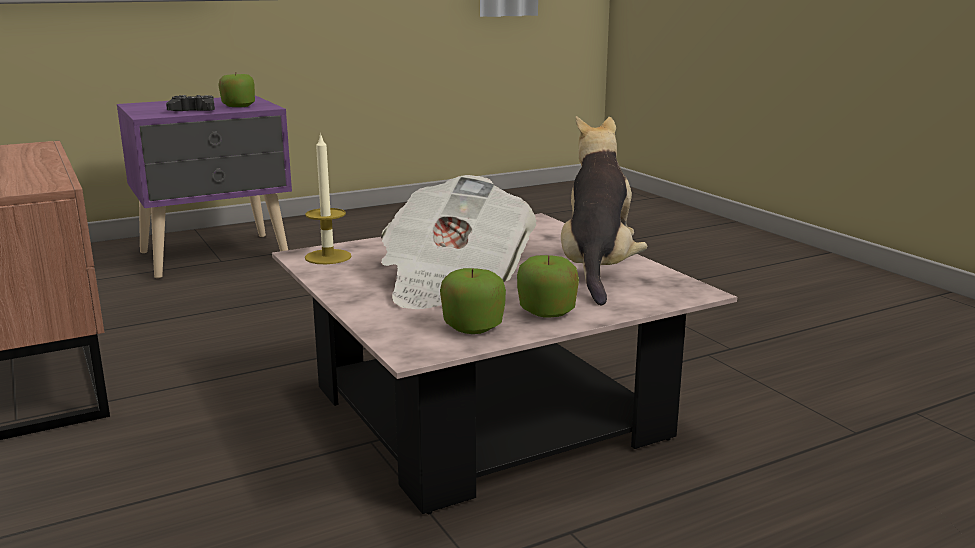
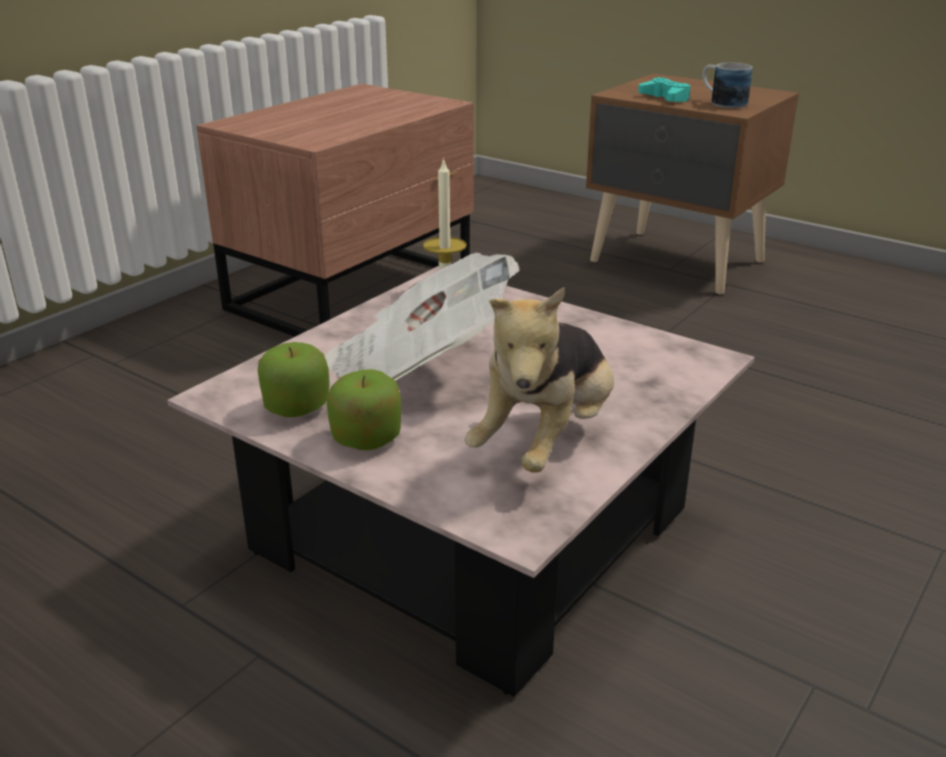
camera: 65 degrees right, 10 degrees up
purple nightstand [117,95,292,278] -> brown nightstand [586,73,799,294]
black game controller [166,95,215,111] -> turquoise game controller [638,77,690,102]
apple [218,73,255,107] -> mug [703,63,752,108]
plush toy [561,116,647,306] -> plush toy turned 135 degrees clockwise [464,287,614,473]

